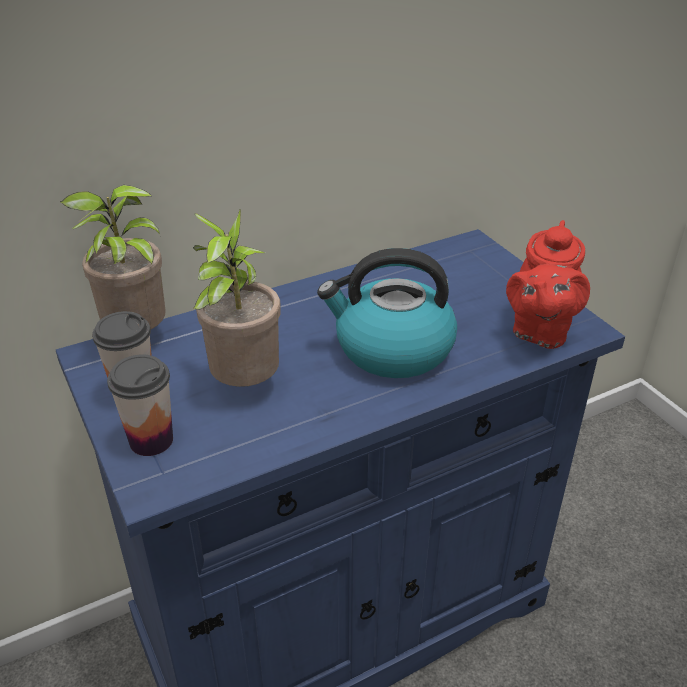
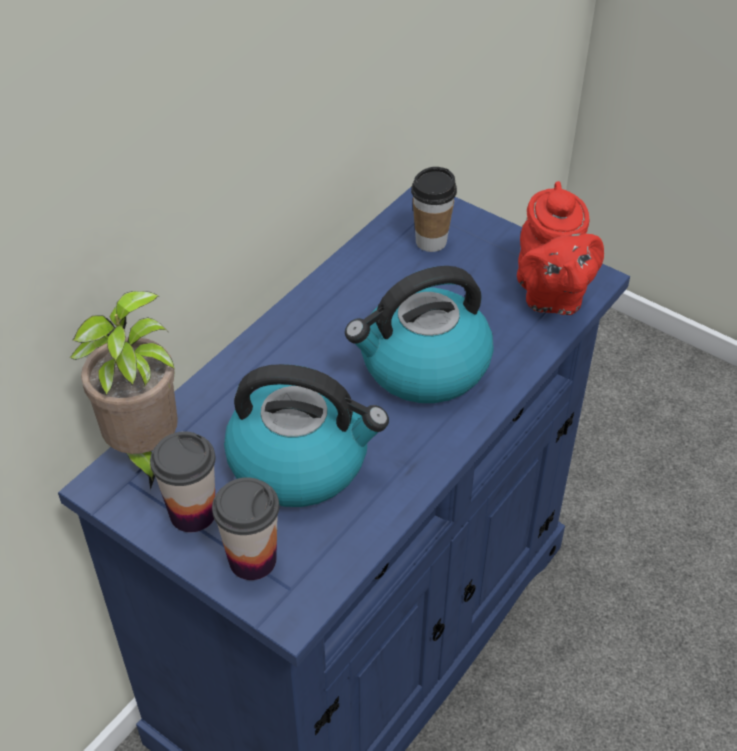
camera: 25 degrees left, 10 degrees up
potted plant [193,210,281,387] -> kettle [224,364,389,507]
none -> cup [411,167,457,252]

